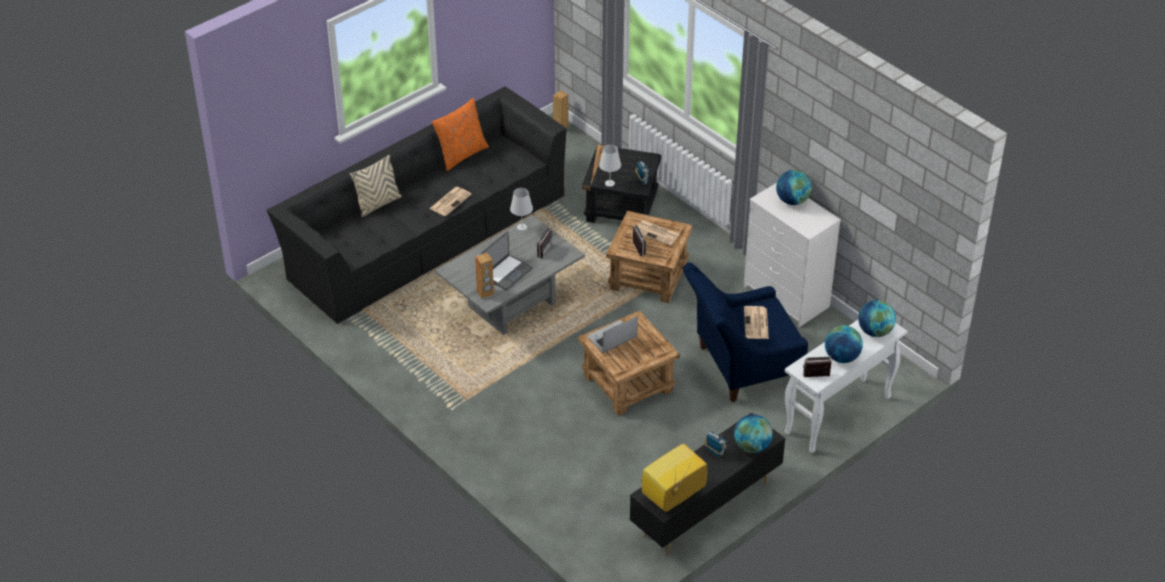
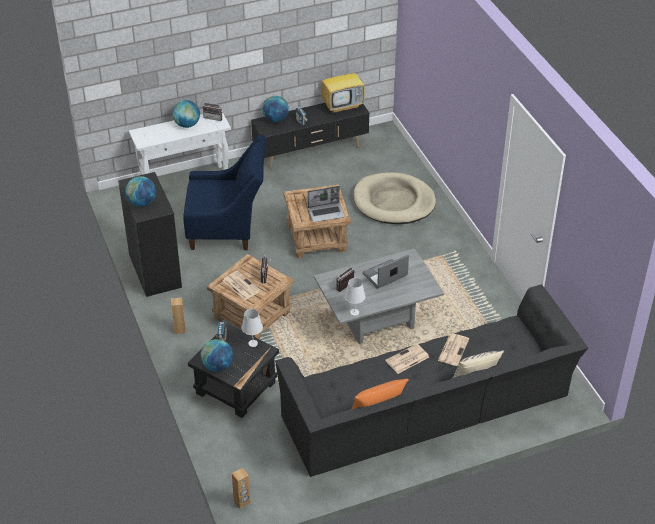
camera: 160 degrees left, 0 degrees up
brown speaker [475,253,494,299] -> brown speaker moved to [171,298,186,334]
white dresser [744,183,841,327] -> black dresser [118,172,182,297]
newspaper [744,306,769,339] -> newspaper moved to [438,333,469,366]
globe [858,300,896,337] -> globe moved to [200,339,233,372]
none -> beige dog bed [354,172,436,224]

